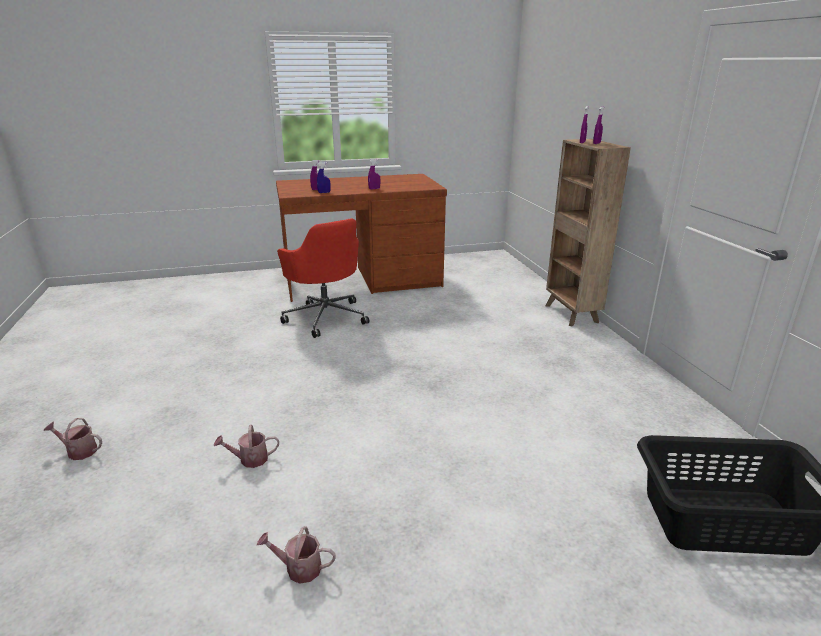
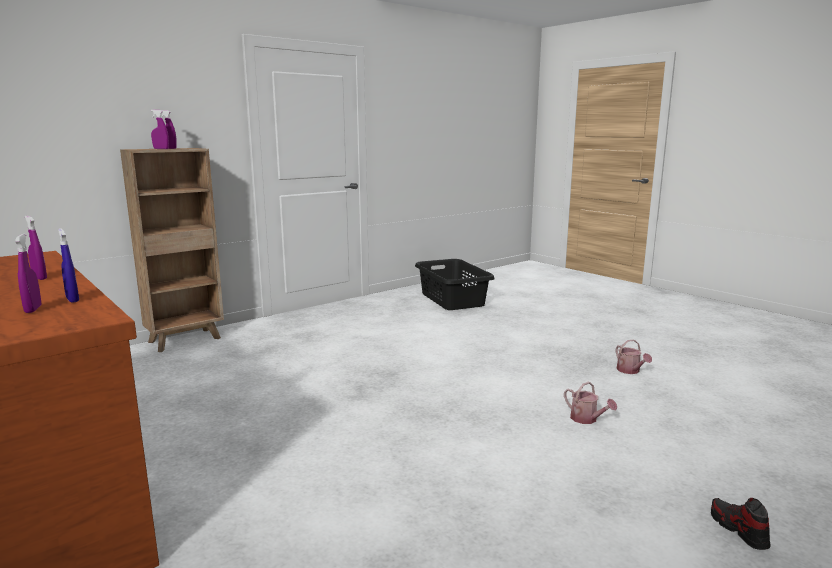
camera: 115 degrees left, 10 degrees down
watering can [44,418,102,460] -> shoe [711,498,771,550]
red office chair [277,218,369,338] -> none

